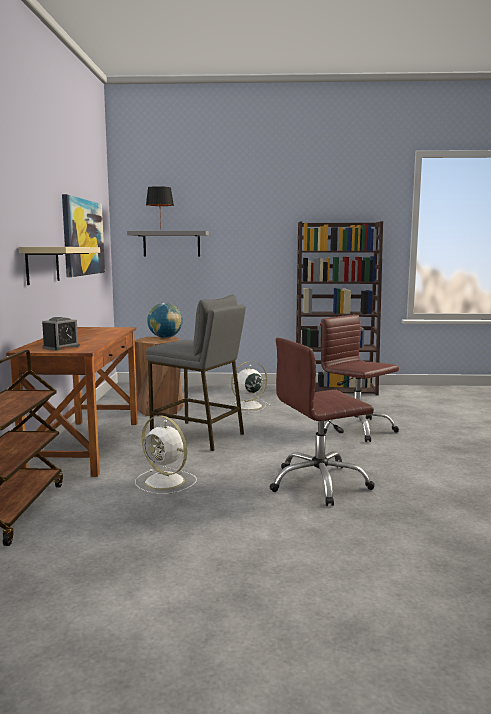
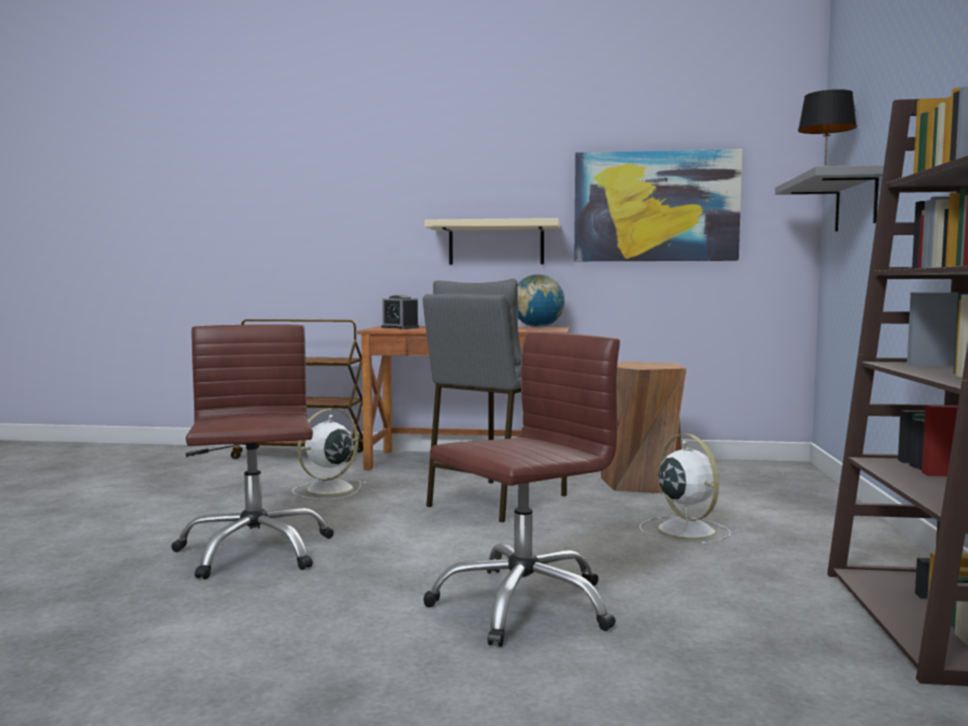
camera: 95 degrees right, 5 degrees down
globe [147,303,183,338] -> globe moved to [517,274,565,328]

